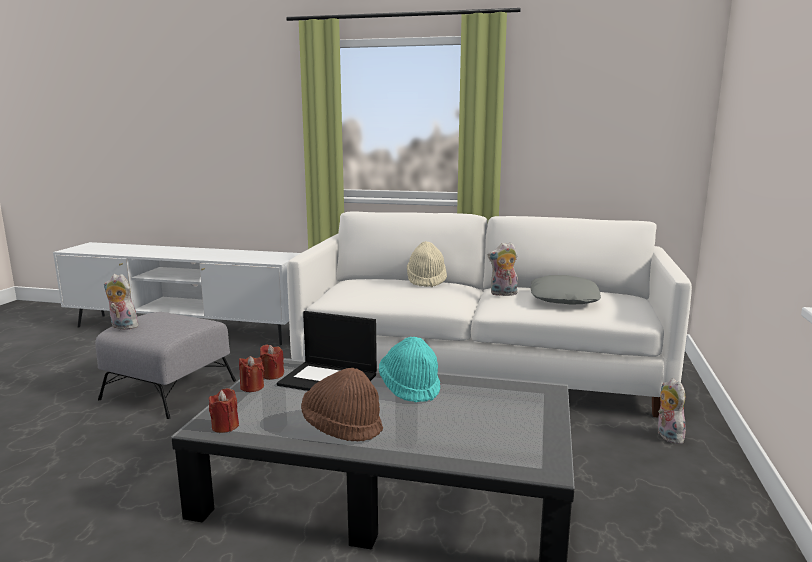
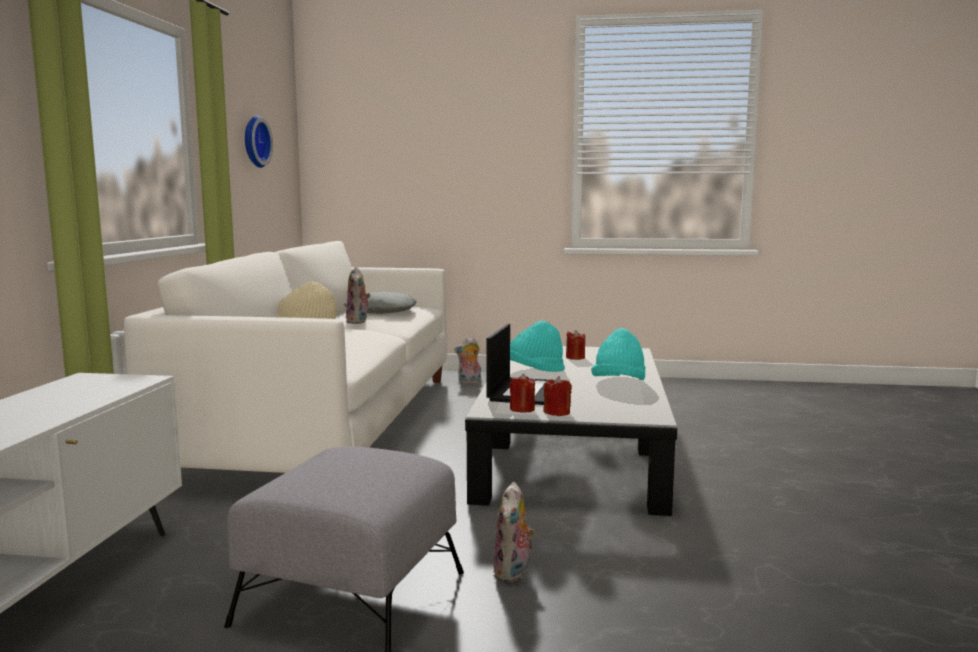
camera: 95 degrees left, 5 degrees down
plush toy [104,274,138,330] -> plush toy moved to [493,482,535,582]
red candle [209,388,239,433] -> red candle moved to [566,330,585,360]
brown hat [301,368,383,442] -> turquoise hat [591,328,646,380]
none -> wall clock [245,116,273,168]

